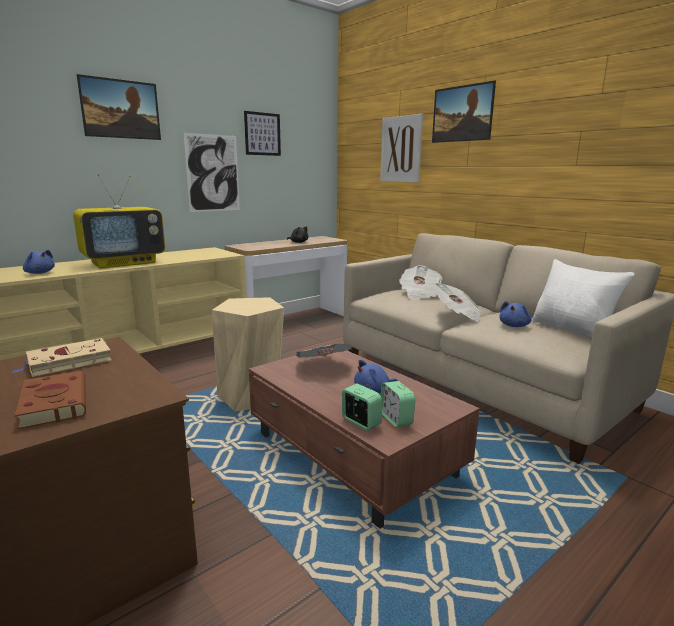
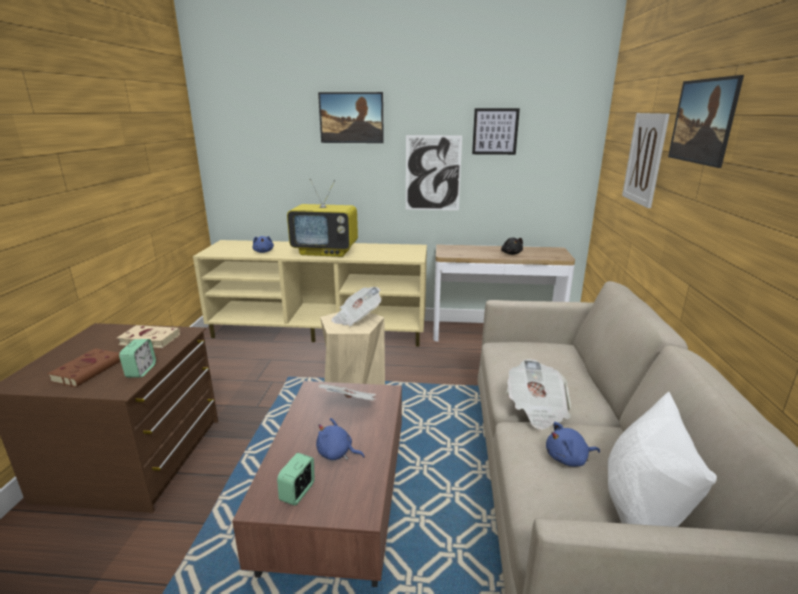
camera: 45 degrees right, 5 degrees up
alarm clock [342,384,382,431] -> alarm clock moved to [119,339,156,378]
newspaper [399,265,442,300] -> newspaper moved to [331,287,382,326]

